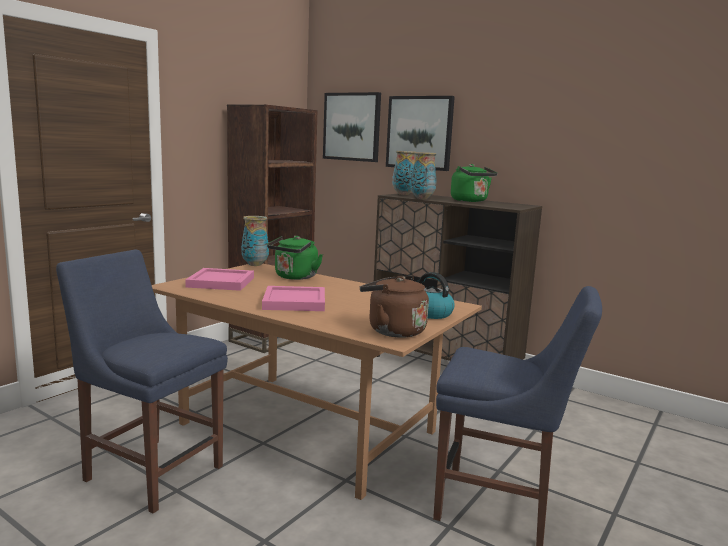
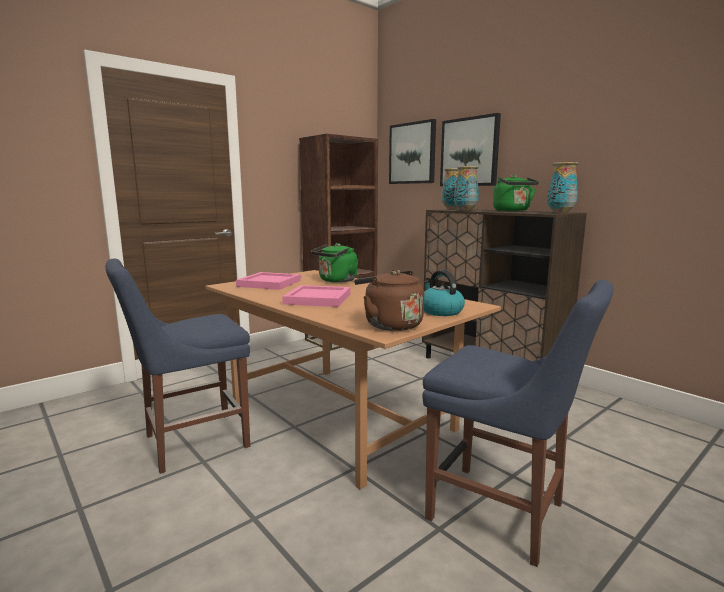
camera: 15 degrees right, 0 degrees up
blue chair [56,250,228,514] -> blue chair turned 75 degrees counterclockwise [105,259,250,474]
vase [241,216,269,266] -> vase moved to [547,162,579,213]

